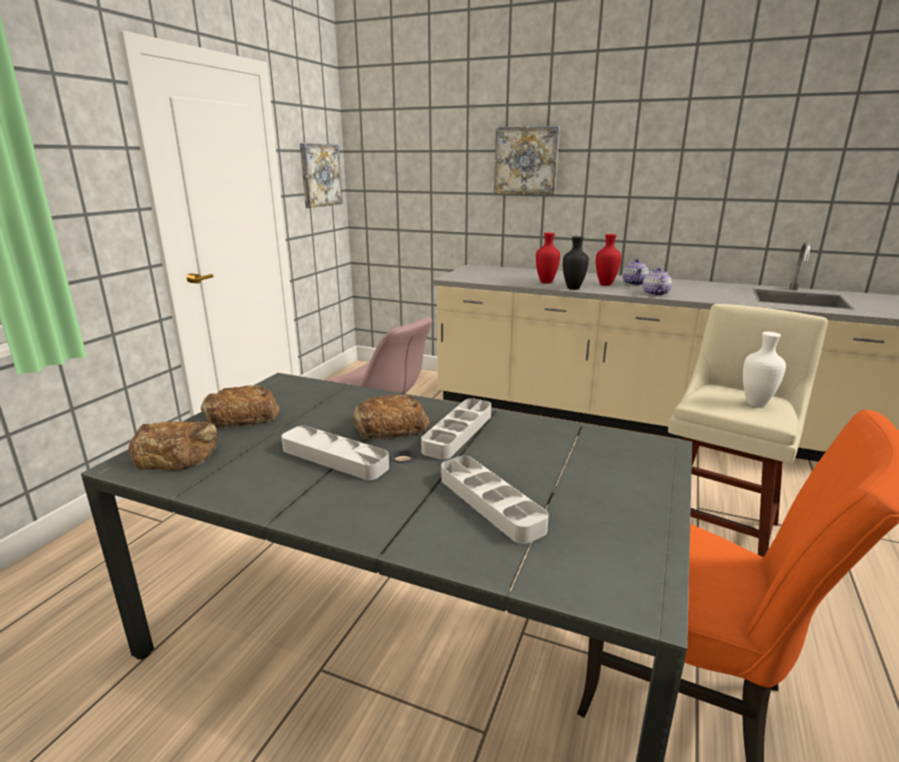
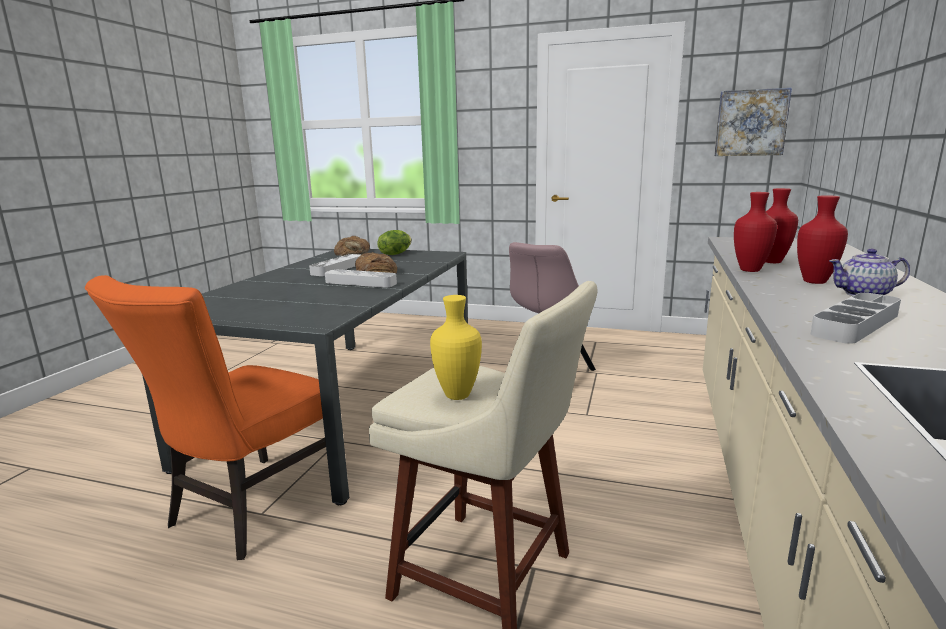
camera: 85 degrees right, 5 degrees down
bread [201,385,280,429] -> lettuce [377,230,412,255]
grey tray [441,456,549,544] -> grey tray moved to [811,293,901,344]
picture [494,126,560,195] -> none
black vase [563,236,589,290] -> red vase [734,192,777,272]
teapot [643,267,672,296] -> none
white vase [743,332,786,407] -> yellow vase [430,295,482,400]

